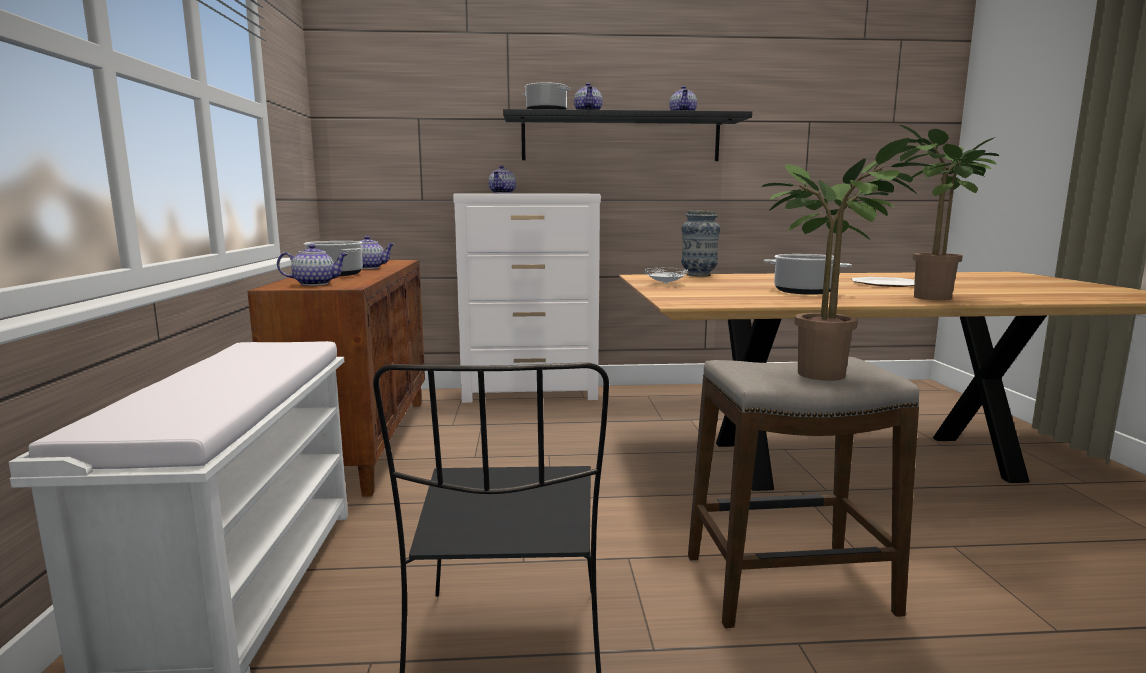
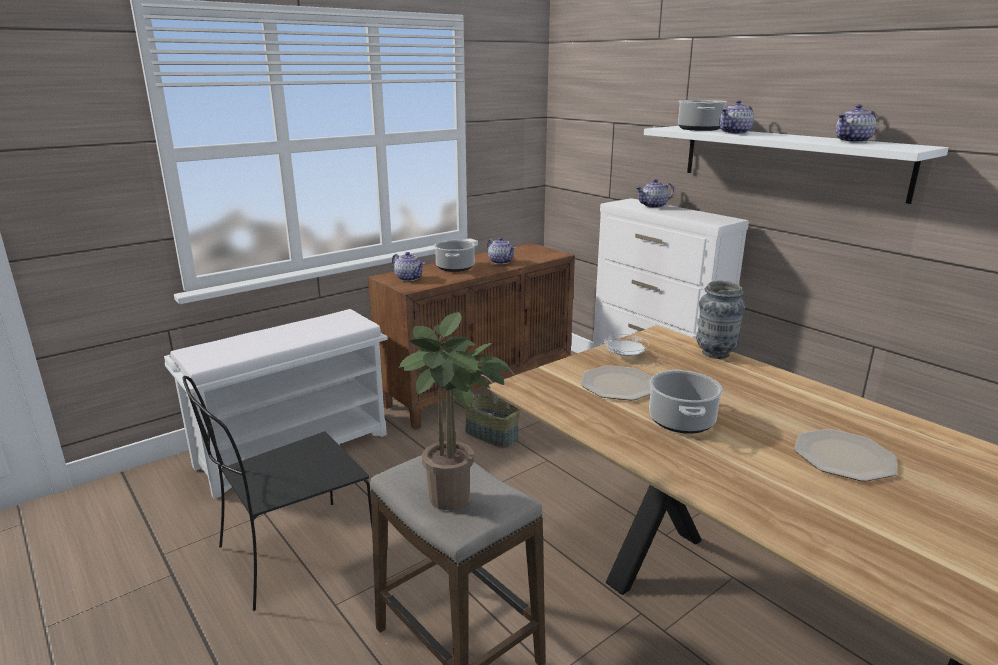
camera: 55 degrees right, 10 degrees up
black shelf [503,109,752,161] -> white shelf [644,126,949,204]
potted plant [890,125,999,301] -> none
none -> basket [464,369,520,448]
none -> plate [581,365,652,400]

